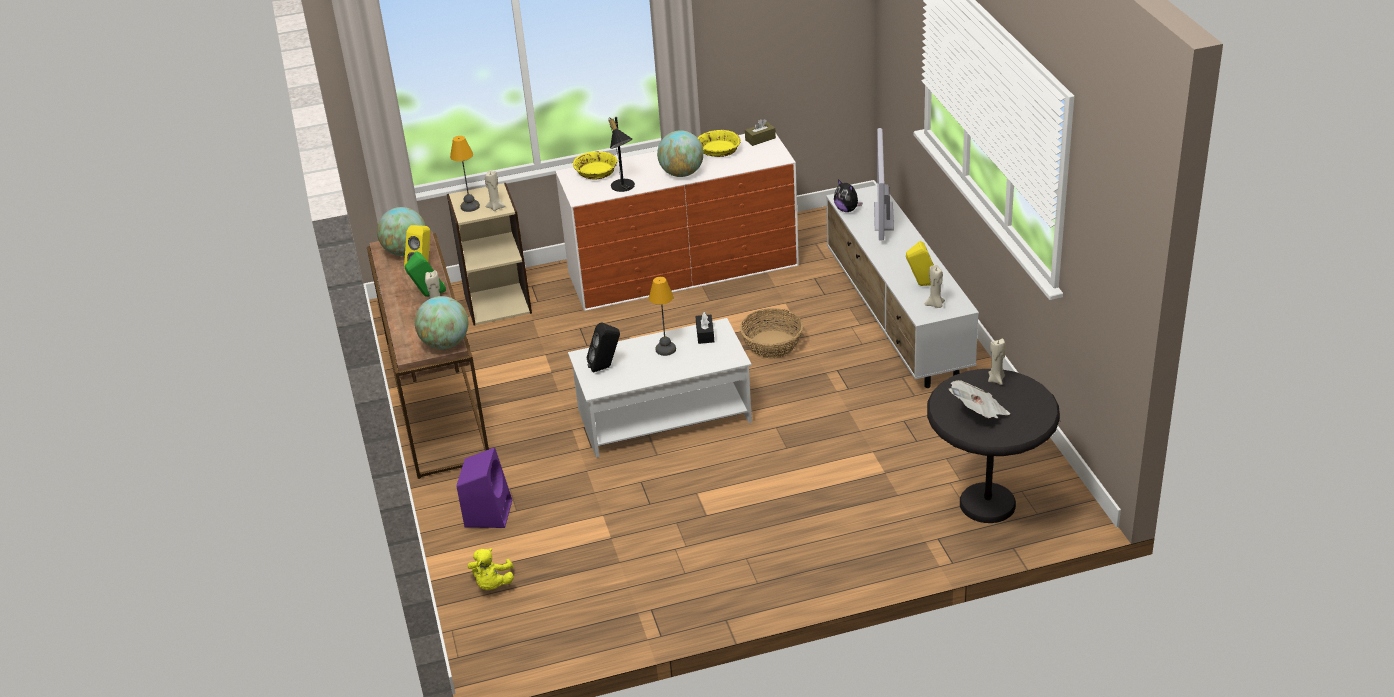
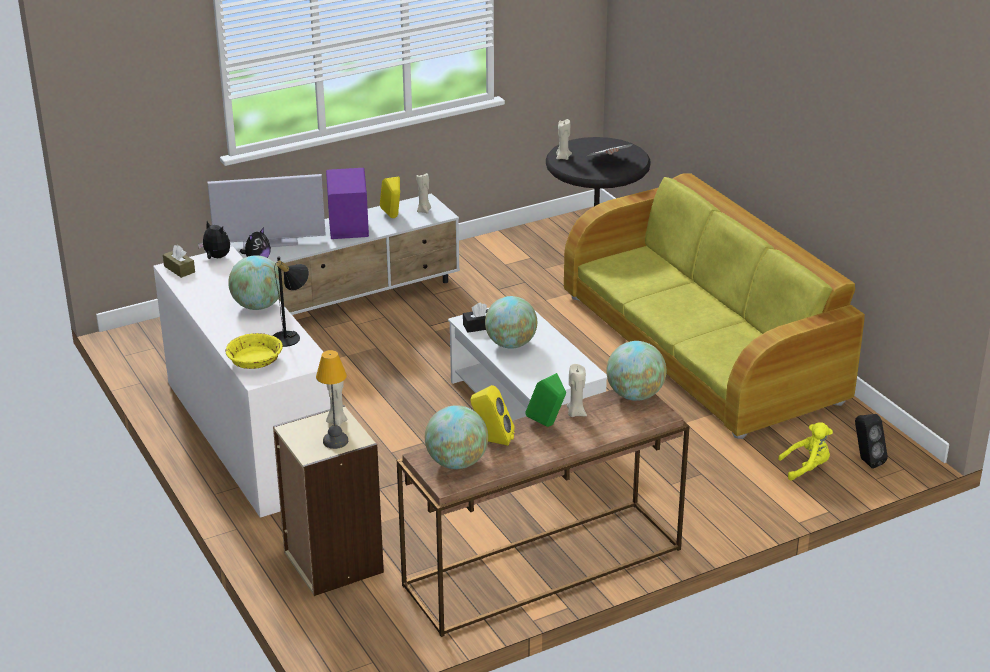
camera: 105 degrees left, 5 degrees down
purple speaker [457,447,512,528] -> purple speaker moved to [326,168,369,239]
black speaker [587,322,620,373] -> black speaker moved to [855,414,888,469]
table lamp [649,277,676,356] -> globe [485,296,537,349]
yellow bowl [698,130,741,157] -> none
basket [740,308,803,358] -> none
none -> plush toy [198,221,230,259]
none -> green sofa [564,173,865,439]

